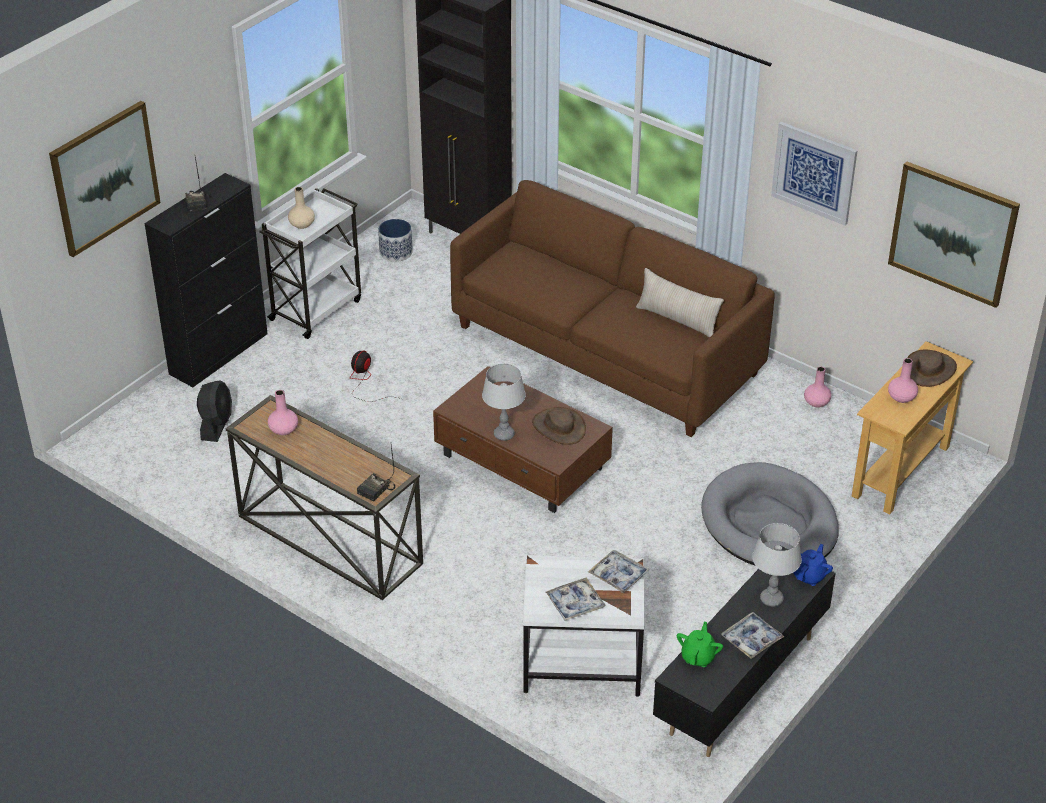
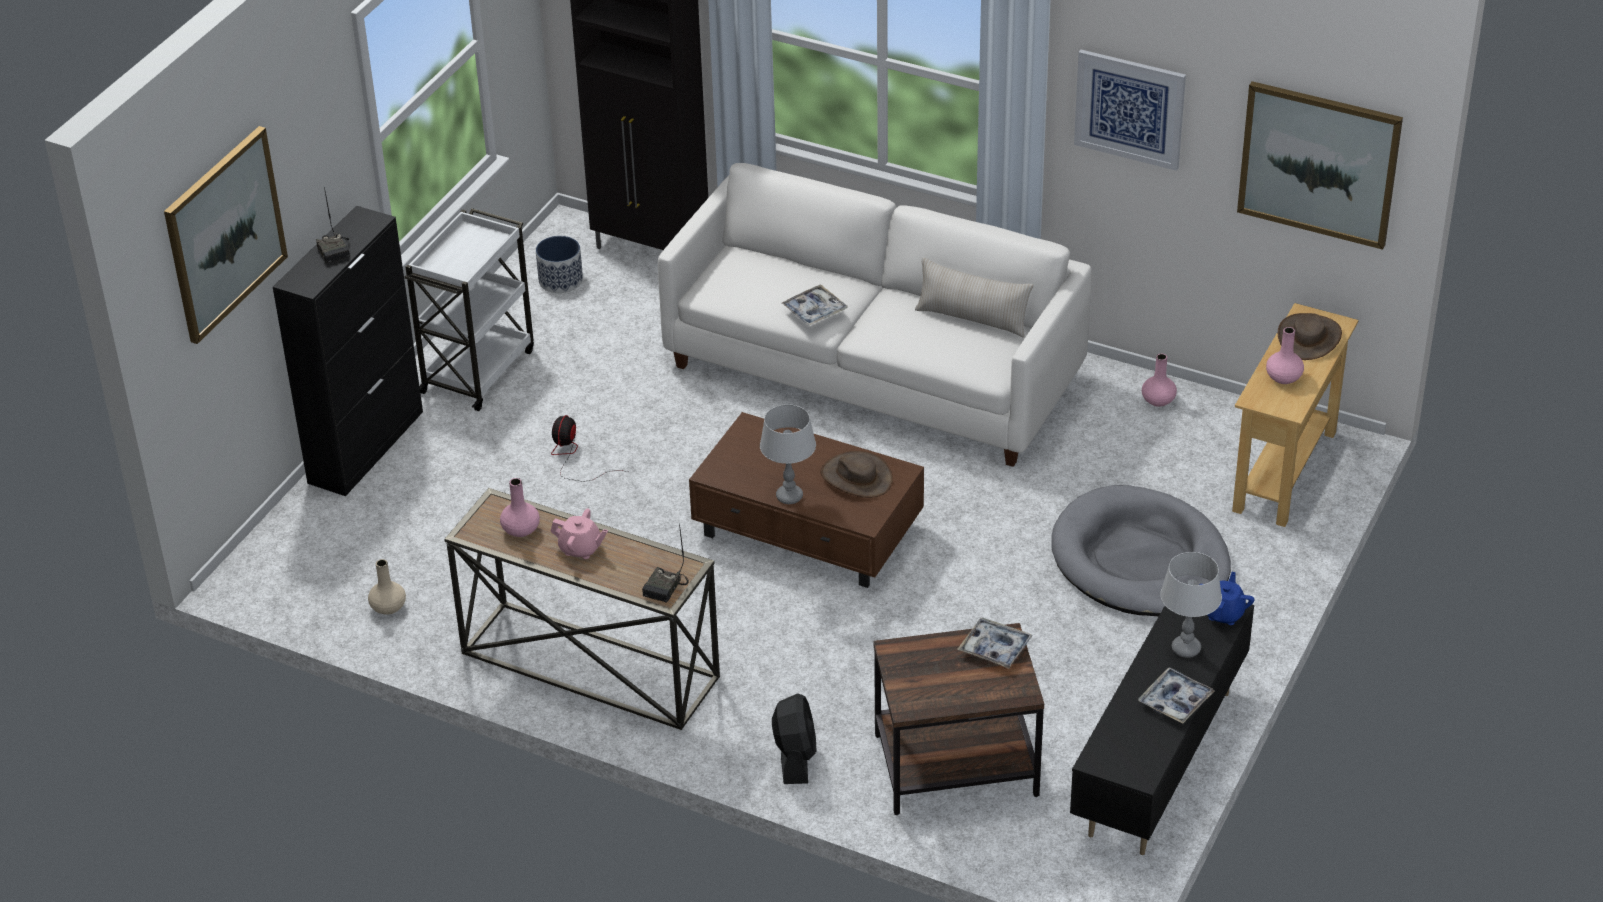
camera: 10 degrees left, 0 degrees up
black fan [197,380,232,442] -> black fan moved to [772,693,817,784]
beige vase [288,187,315,229] -> beige vase moved to [368,559,406,615]
brown sofa [450,180,775,437] -> white sofa [658,163,1092,467]
white side table [523,555,645,697] -> brown side table [873,623,1044,815]
tray [546,578,606,621] -> tray moved to [781,284,848,326]
green teapot [677,622,723,667] -> none
none -> pink teapot [551,509,608,559]

